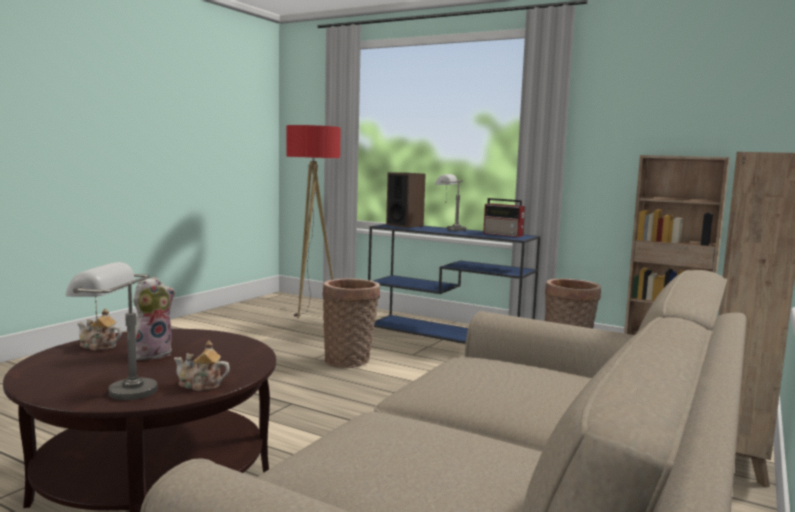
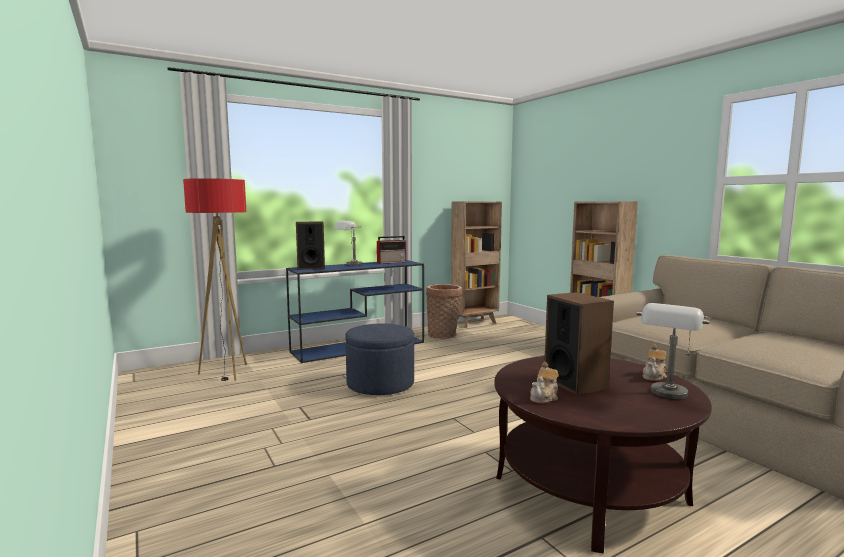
camera: 60 degrees left, 0 degrees up
plush toy [133,277,175,360] -> speaker [544,292,614,395]
basket [322,279,380,368] -> blue ottoman [345,324,414,395]

